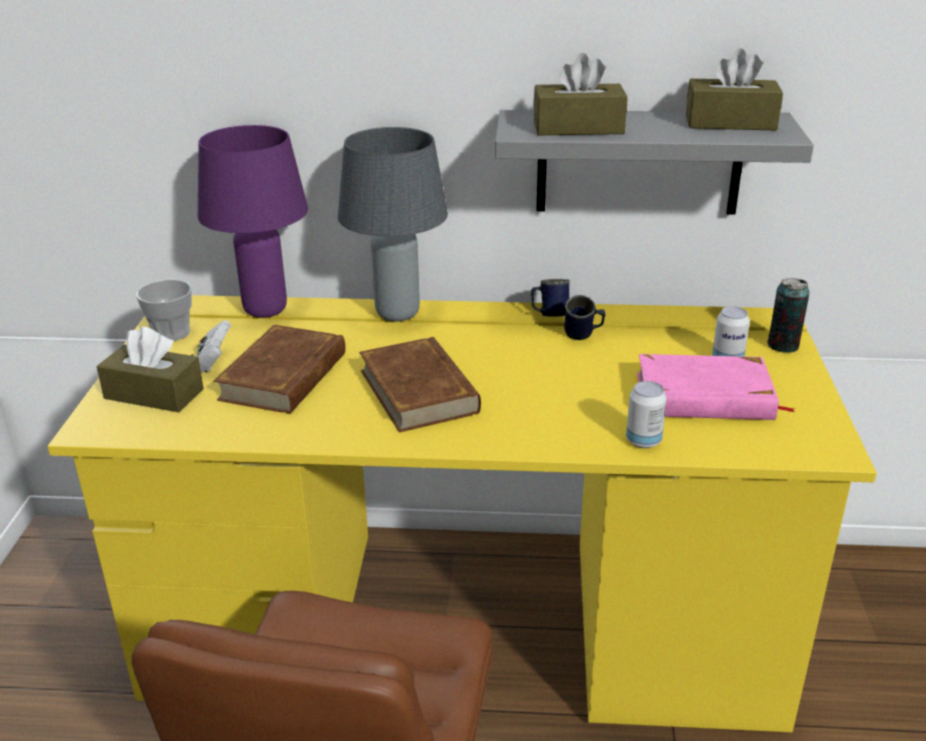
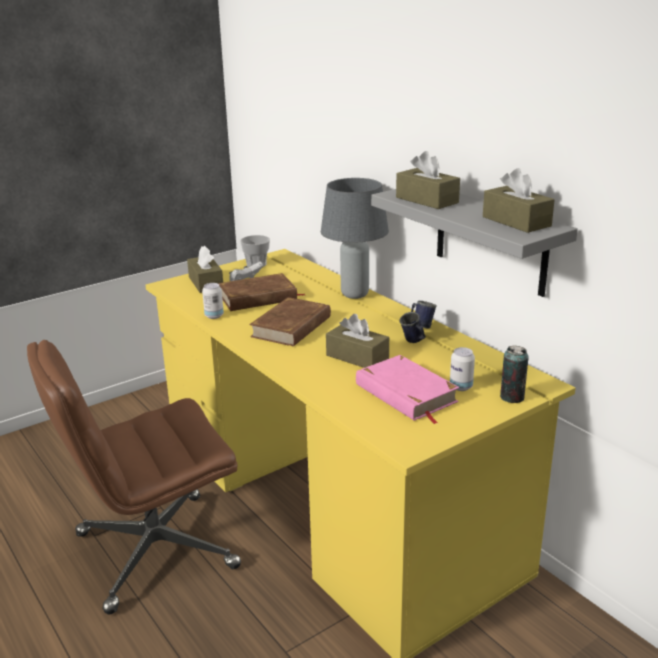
camera: 50 degrees right, 5 degrees down
purple table lamp [198,125,308,318] -> none
can [626,381,667,448] -> can moved to [202,283,224,319]
none -> brown tissue box [326,314,389,368]

